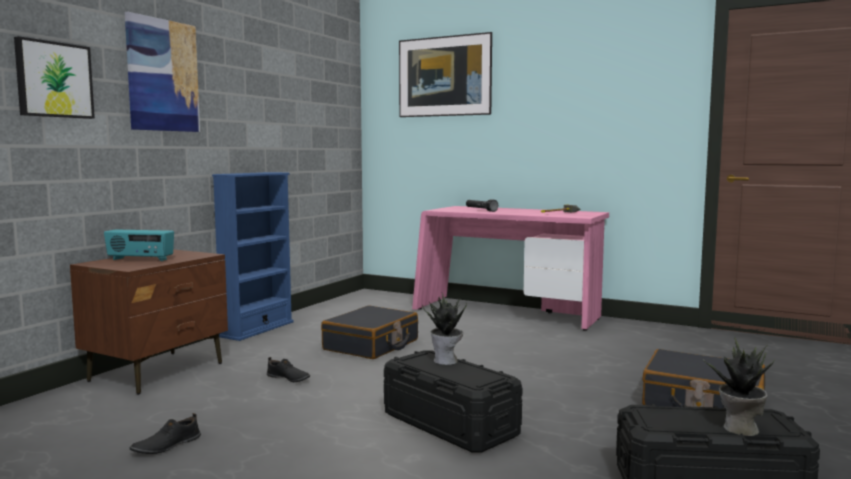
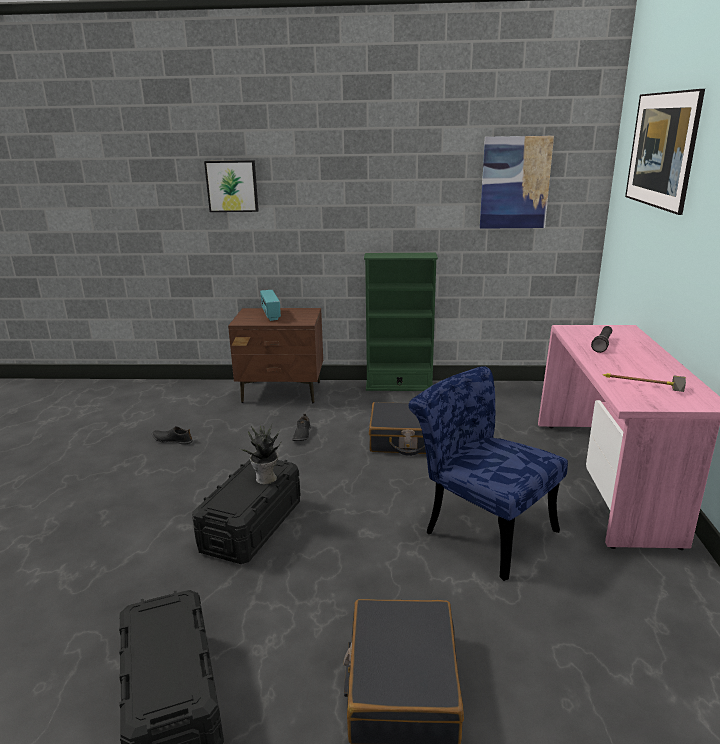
camera: 65 degrees right, 15 degrees up
picture [125,12,200,132] -> picture moved to [480,136,554,229]
blue bookcase [212,172,294,341] -> green bookcase [364,253,438,391]
potted plant [702,338,776,436] -> none
none -> blue chair [409,366,568,581]

